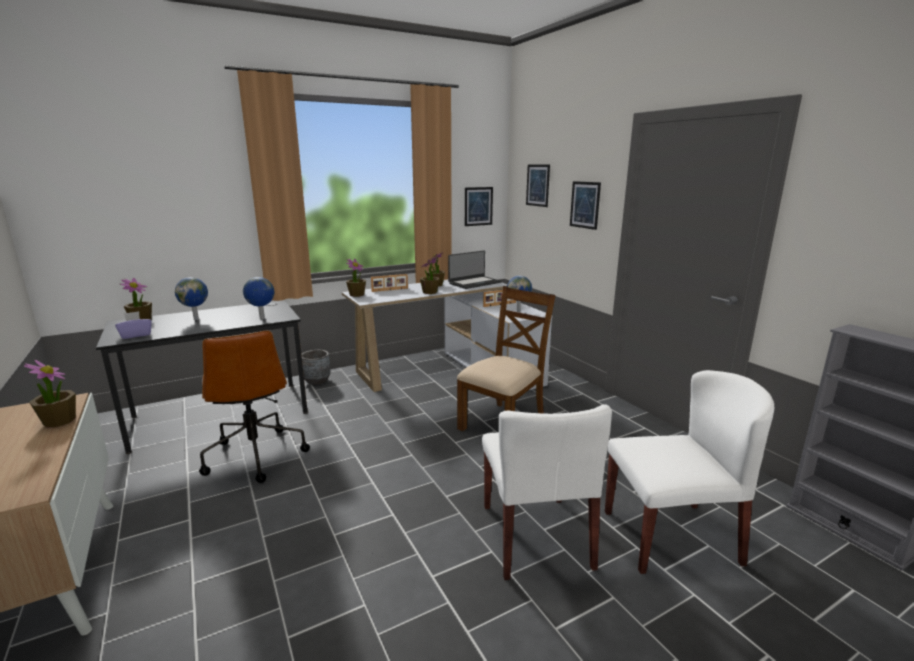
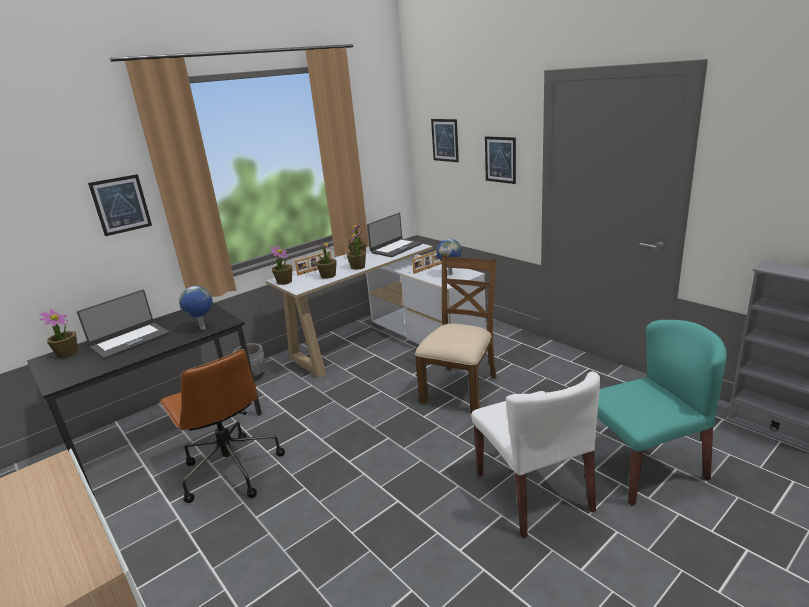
camera: 10 degrees left, 5 degrees up
potted plant [24,360,76,428] -> potted plant moved to [315,241,337,279]
purple tissue box [115,311,152,339] -> none
globe [175,277,208,320] -> laptop [77,290,170,359]
picture [465,187,493,226] -> picture moved to [88,174,152,236]
white chair [605,370,774,574] -> turquoise chair [597,320,727,506]

